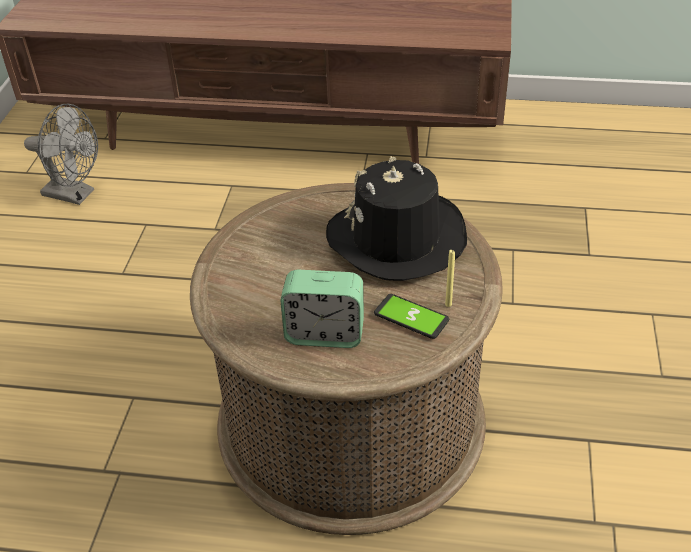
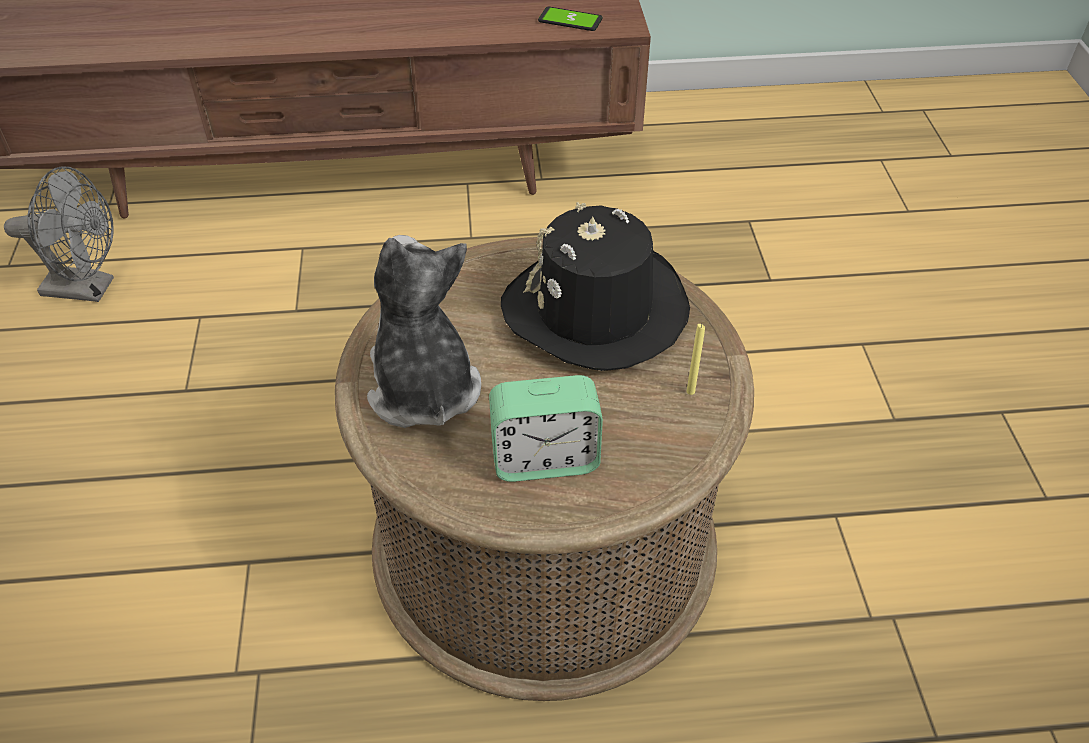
camera: 15 degrees left, 5 degrees up
phone [374,294,449,339] -> phone moved to [538,7,603,31]
none -> plush toy [367,235,481,428]

